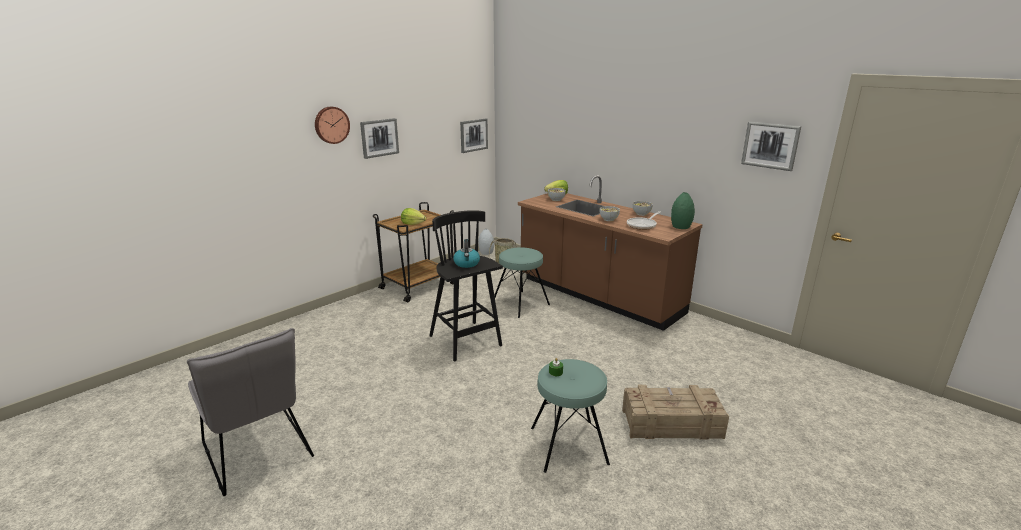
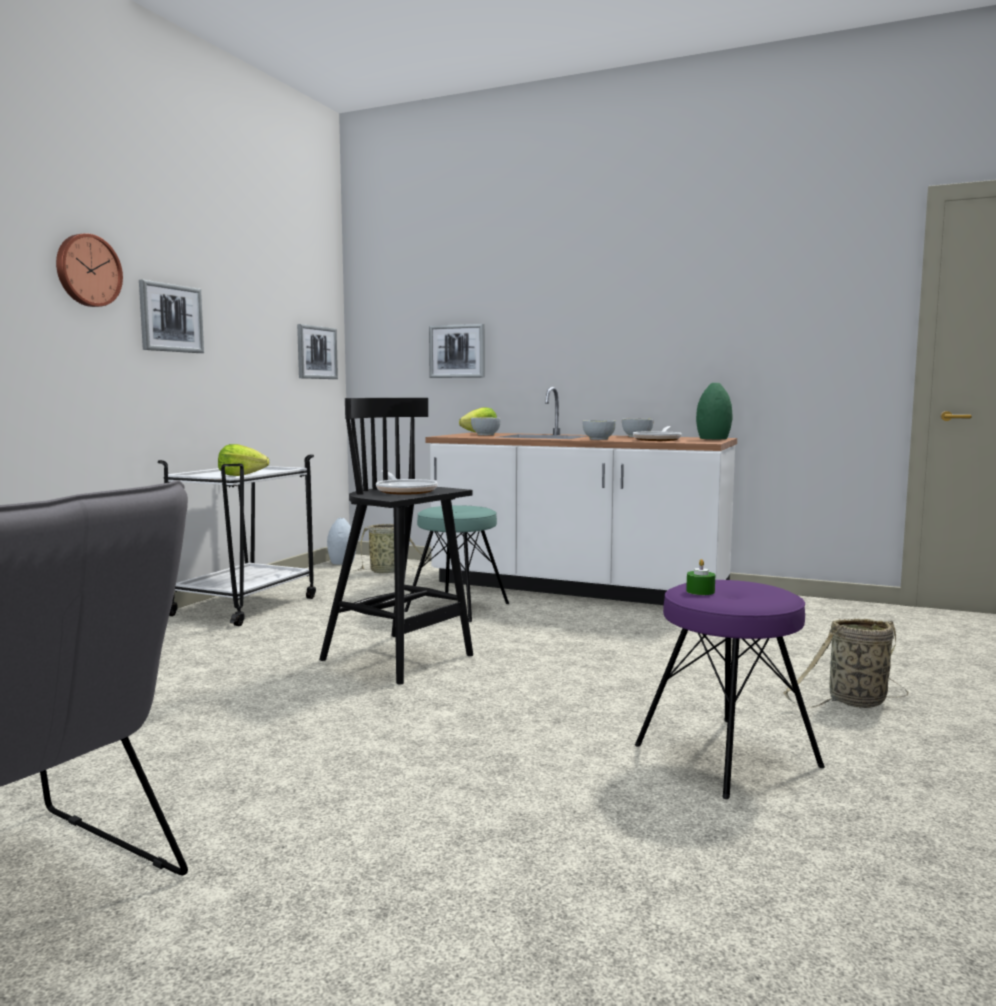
camera: 20 degrees left, 15 degrees down
brown cart [373,202,454,302] -> white cart [158,454,316,626]
kettle [453,239,480,268] -> frying pan [376,470,438,495]
brown counter [518,175,703,331] -> white counter [426,387,737,605]
turquoise stool [531,359,610,473] -> purple stool [635,580,825,799]
crate [622,385,729,440] -> basket [784,619,909,708]
picture [741,121,801,171] -> picture moved to [429,324,485,378]

